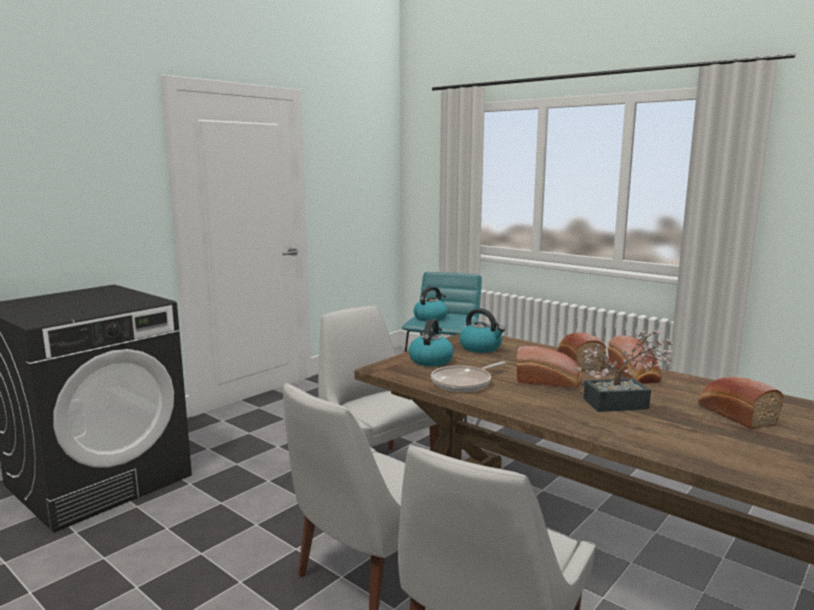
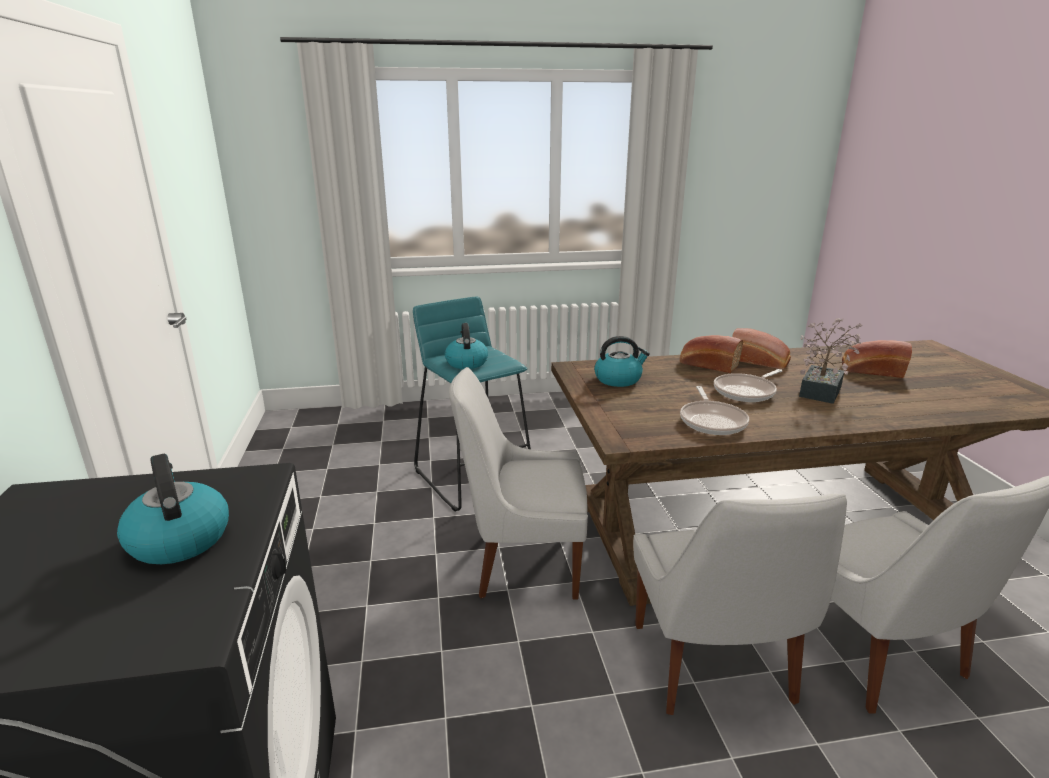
camera: 50 degrees left, 10 degrees up
kettle [409,319,454,367] -> kettle moved to [117,454,229,564]
bread [517,346,581,389] -> frying pan [714,369,782,402]

